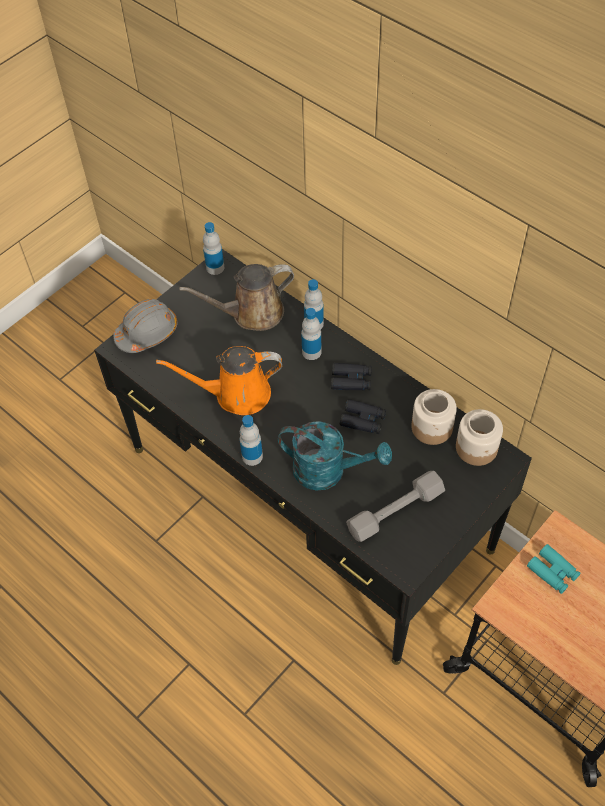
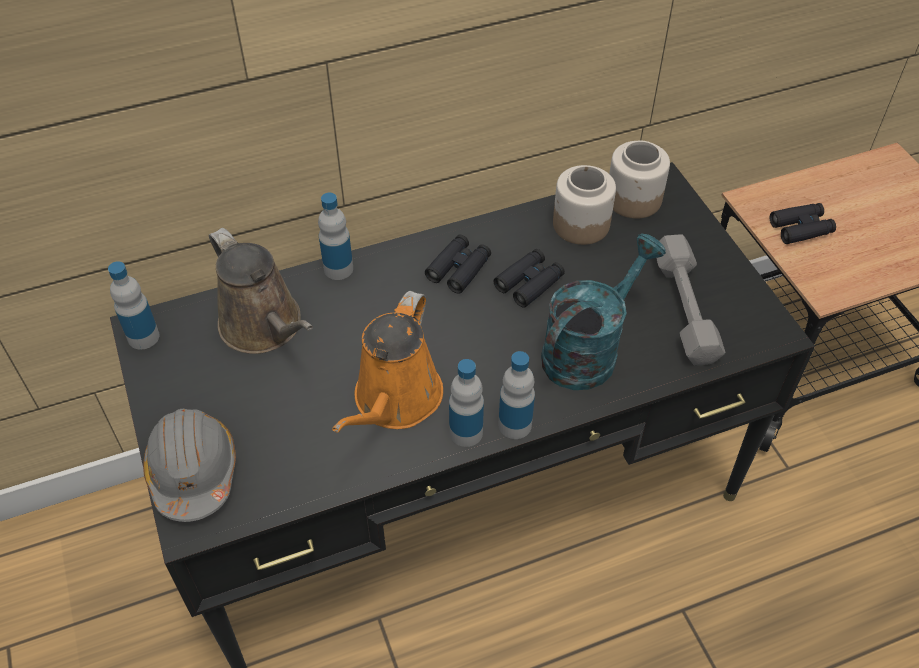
camera: 65 degrees left, 5 degrees down
brown watering can [179,264,294,331] -> brown watering can turned 45 degrees counterclockwise [209,228,313,354]
bottle [301,308,322,360] -> bottle moved to [449,359,484,447]
turquoise binoculars [527,544,580,594] -> black binoculars [770,203,836,244]

